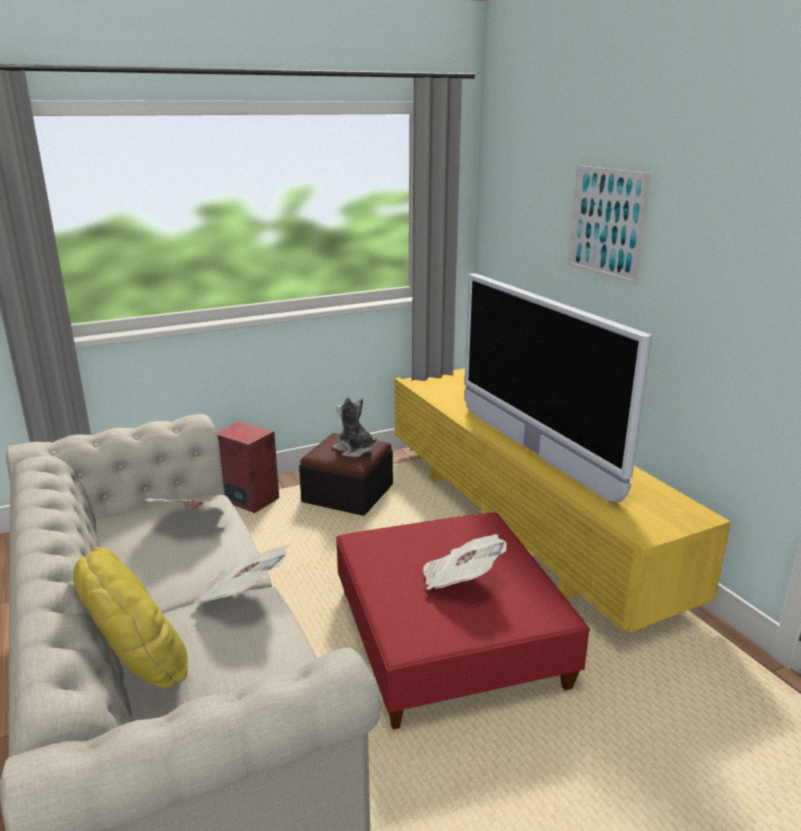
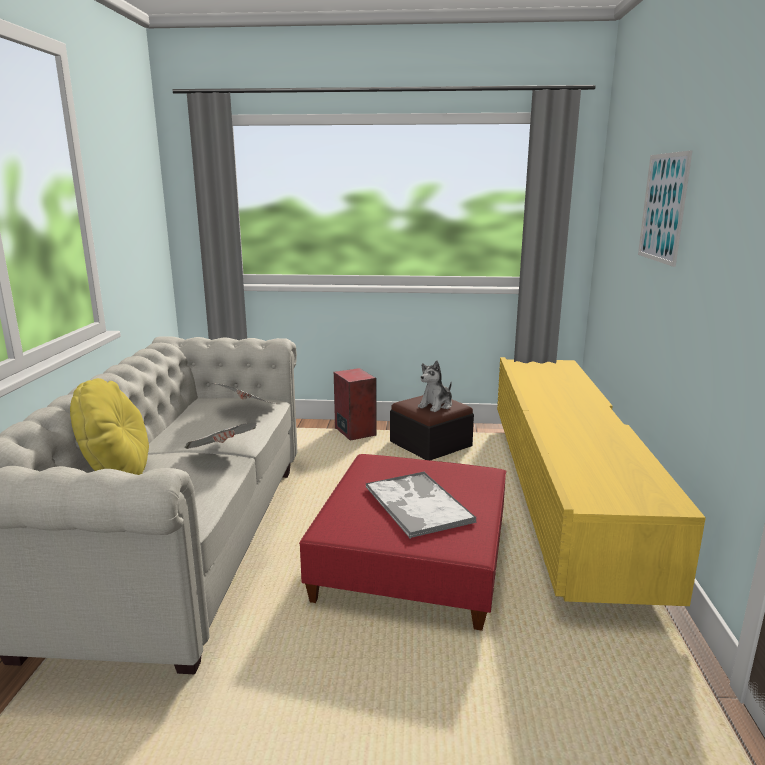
camera: 30 degrees right, 5 degrees down
plush toy [333,397,377,457] -> plush toy turned 120 degrees counterclockwise [418,361,452,412]
newspaper [423,534,507,590] -> tray [365,471,476,538]
television [464,273,652,502] -> none

